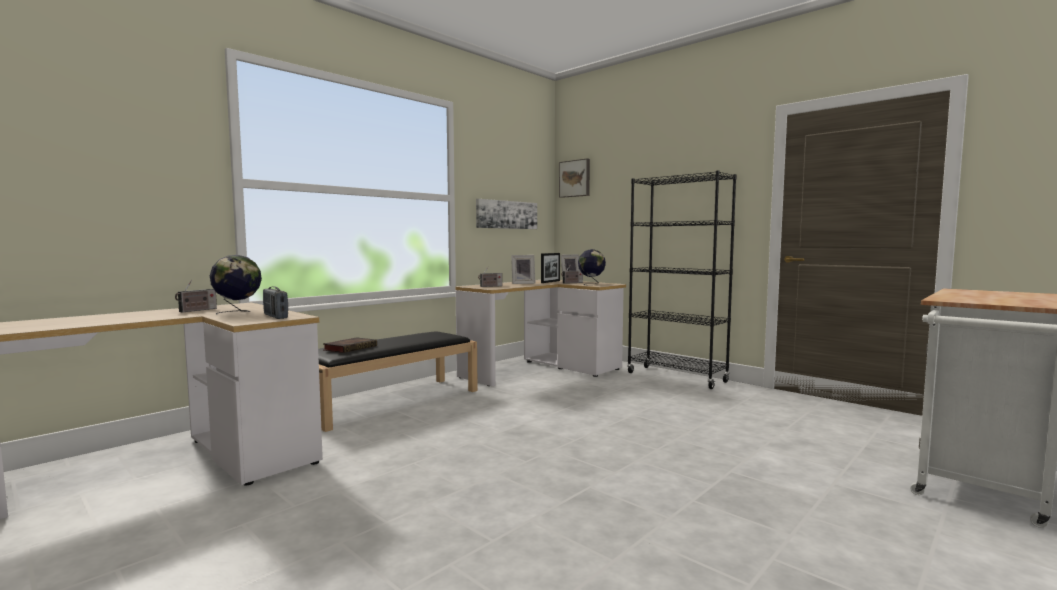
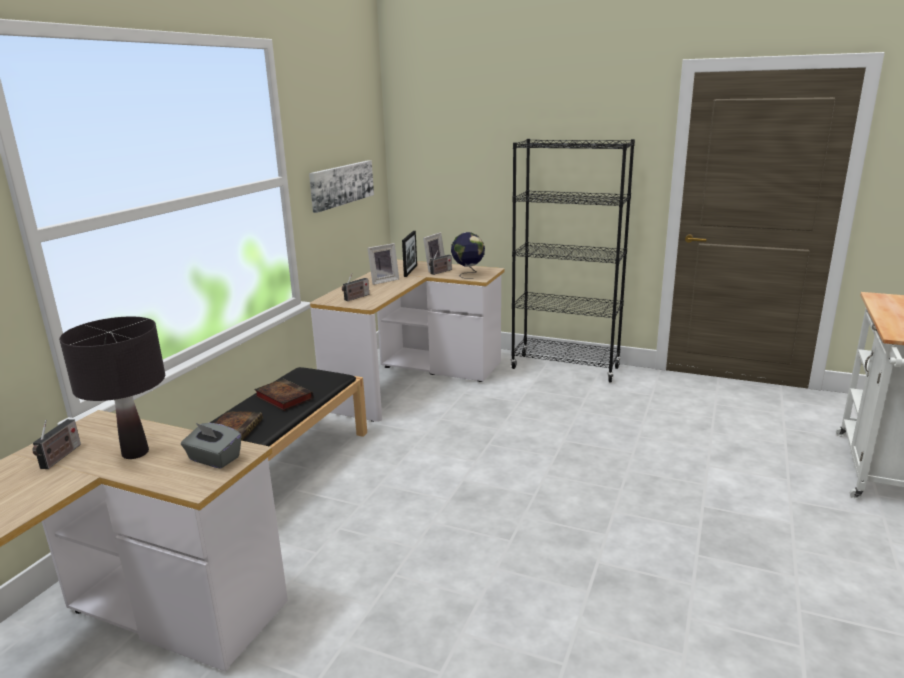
camera: 20 degrees left, 15 degrees up
globe [210,255,262,314] -> black table lamp [59,317,165,459]
radio [263,286,288,319] -> grey tissue box [181,423,242,469]
picture [559,158,590,198] -> none
none -> book [254,379,314,411]

